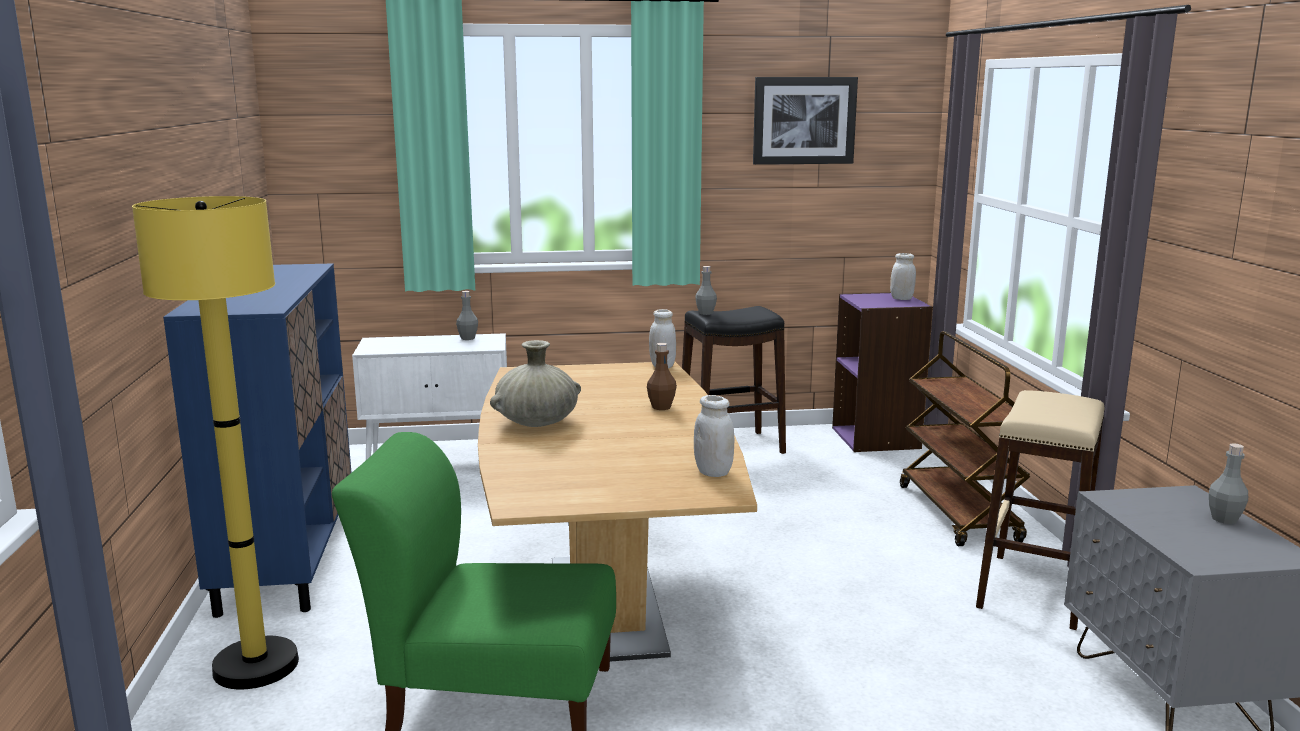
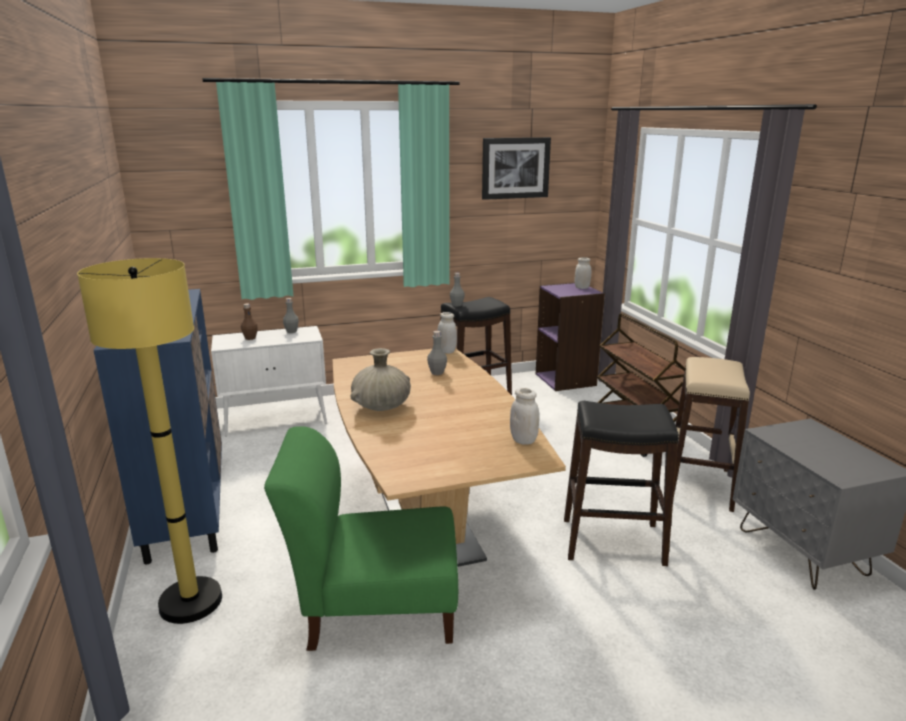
camera: 10 degrees left, 5 degrees up
brown bottle [647,343,677,410] -> brown bottle moved to [241,303,258,340]
grey bottle [1209,443,1248,524] -> grey bottle moved to [427,331,447,375]
none -> black stool [564,401,679,566]

